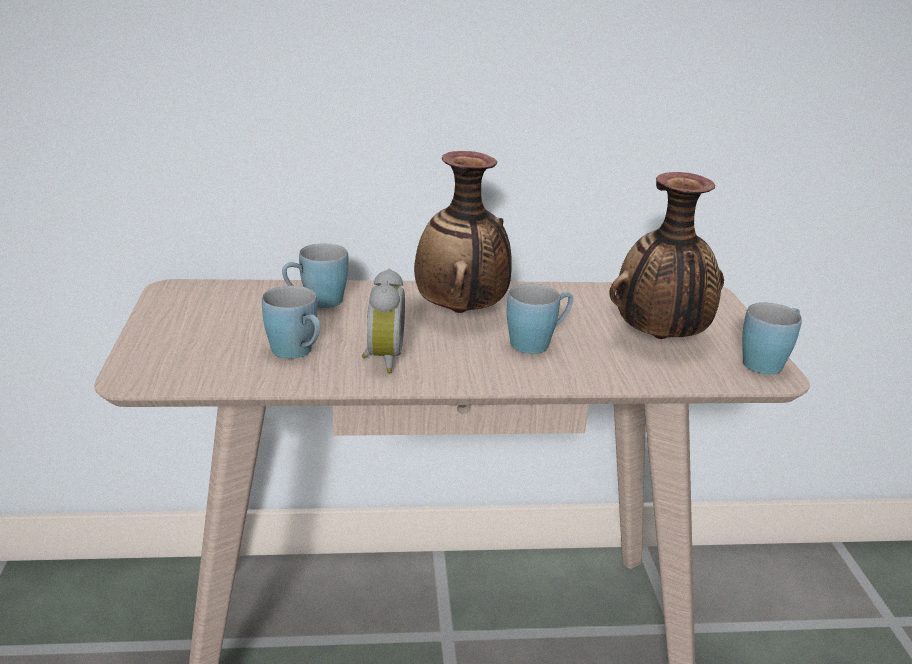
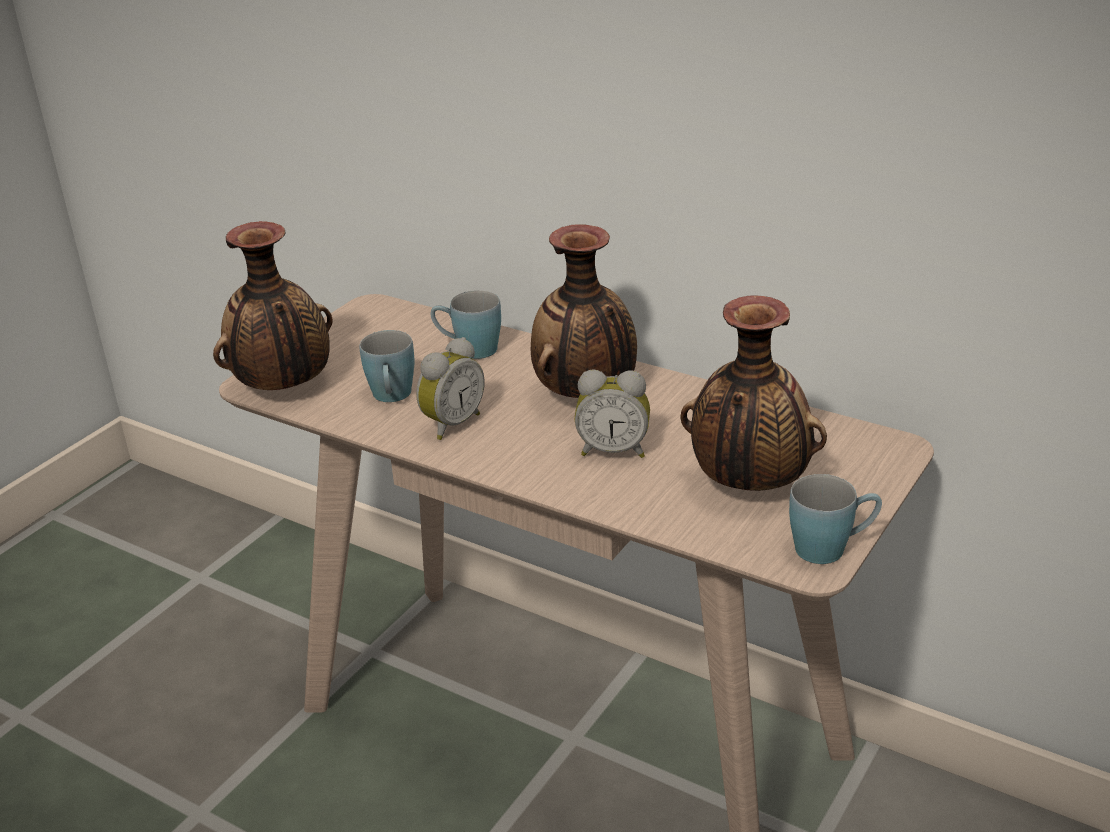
camera: 40 degrees right, 5 degrees up
blue mug [507,283,573,354] -> alarm clock [575,370,650,458]
none -> vase [213,221,333,390]

